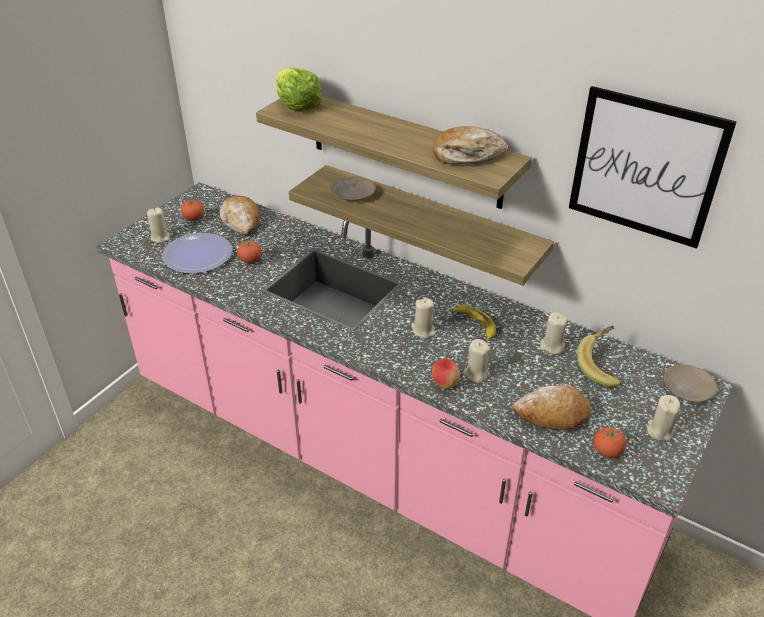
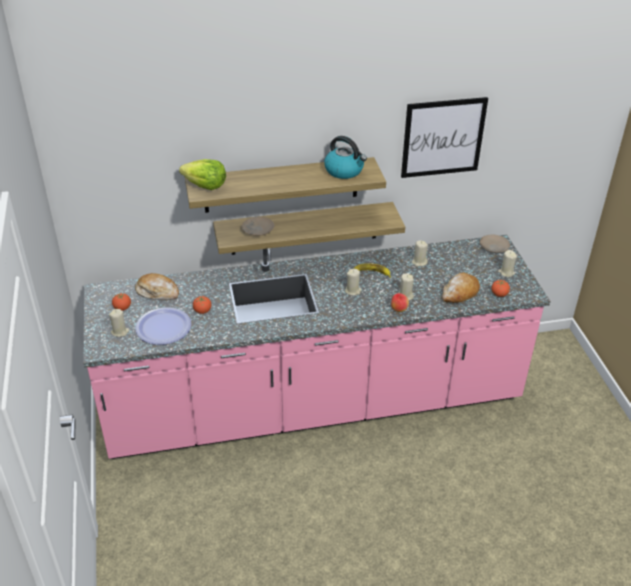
camera: 45 degrees left, 0 degrees up
bread [433,126,508,164] -> kettle [324,136,367,179]
banana [577,325,621,388] -> none

